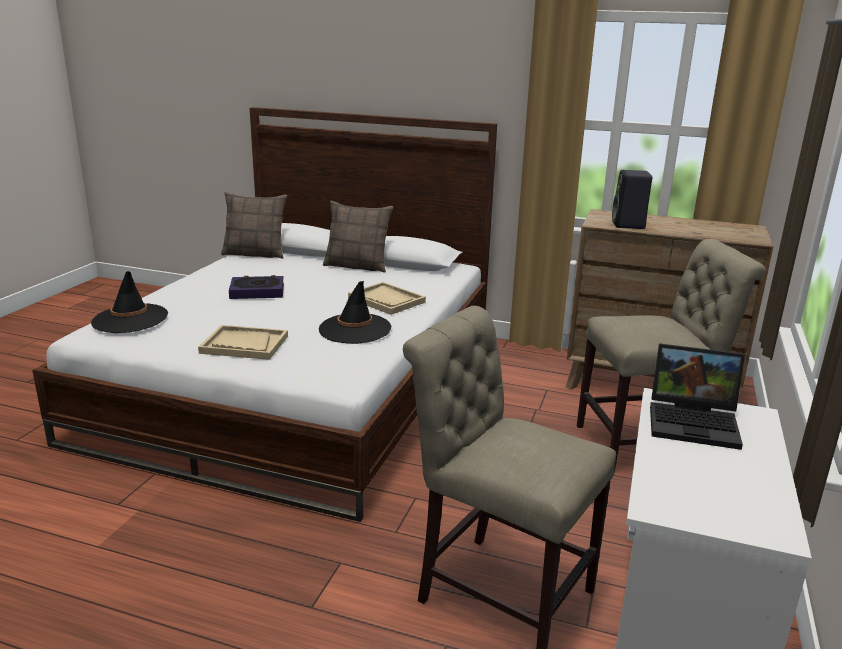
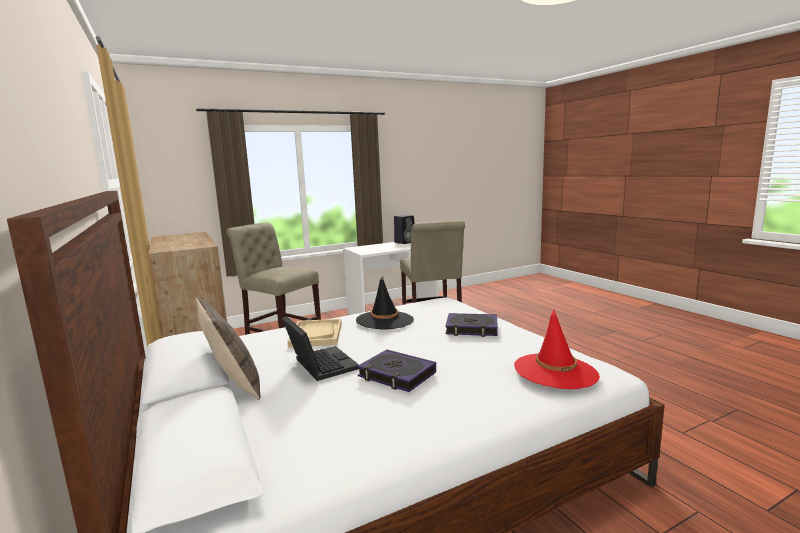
camera: 135 degrees left, 10 degrees down
black hat [91,271,168,333] -> red hat [514,310,600,389]
beige tray [198,325,288,360] -> book [446,313,498,337]
pillow [221,192,287,259] -> none
black speaker [612,170,652,229] -> black speaker moved to [394,215,415,244]
laptop [650,343,745,450] -> laptop moved to [282,316,359,381]

